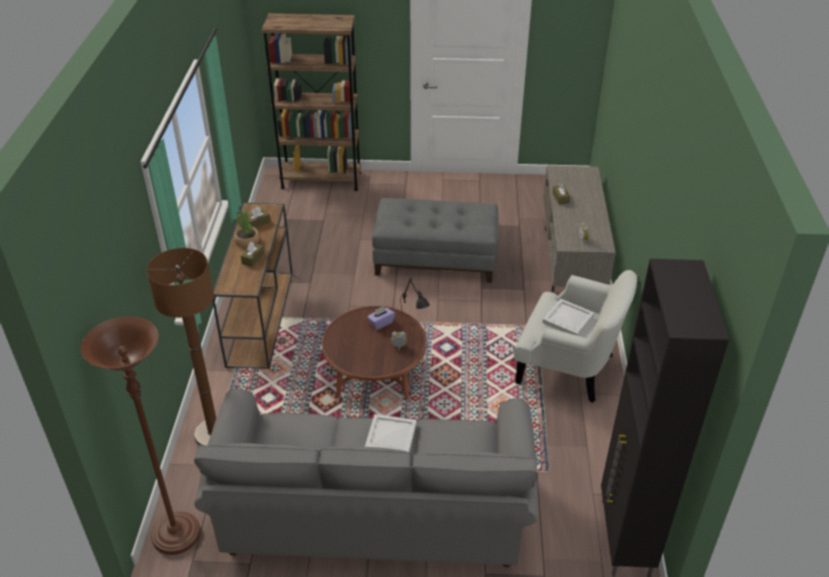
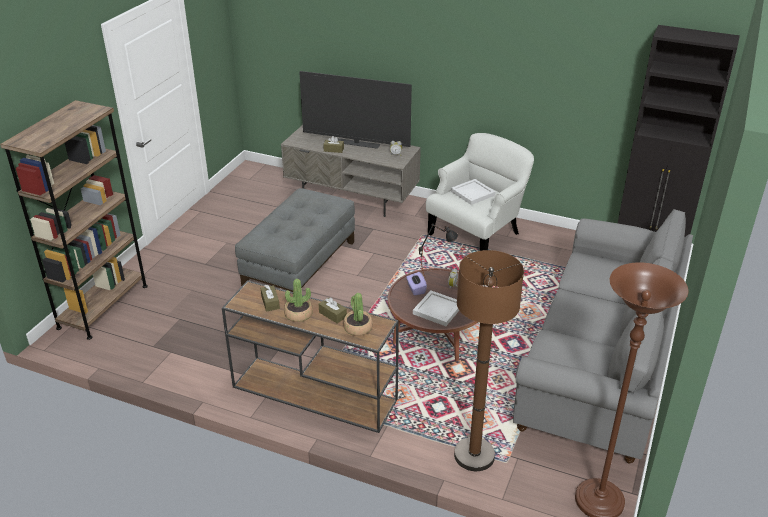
camera: 70 degrees left, 5 degrees down
white tray [365,414,417,452] -> white tray moved to [413,290,459,326]
none -> television [299,71,412,149]
none -> potted plant [343,293,373,336]

